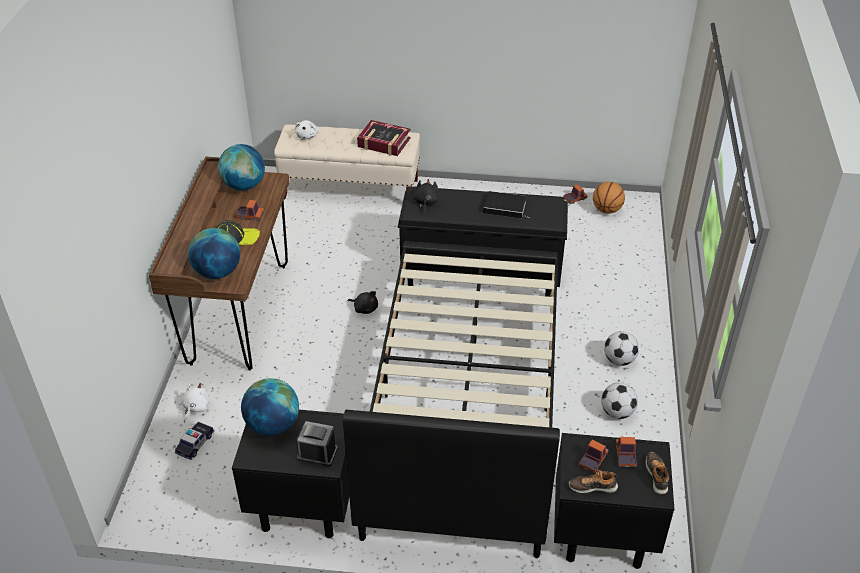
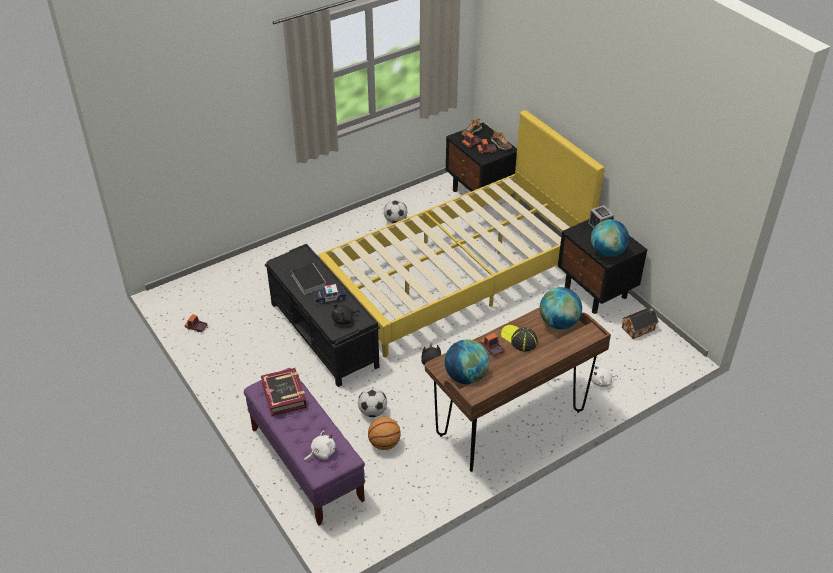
camera: 130 degrees left, 0 degrees up
toy car [175,422,214,460] -> toy car moved to [313,284,346,304]
beige bench [274,124,420,200] -> purple bench [244,368,365,526]
black bed [343,241,560,558] -> yellow bed [318,110,604,357]
basketball [593,182,625,213] -> basketball moved to [368,417,401,450]
football [604,331,639,366] -> football moved to [358,388,387,417]
none -> toy house [622,308,659,339]

